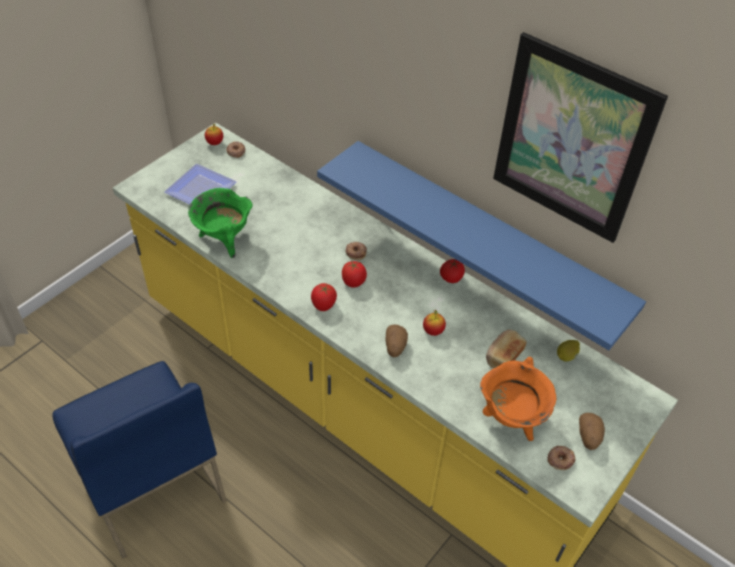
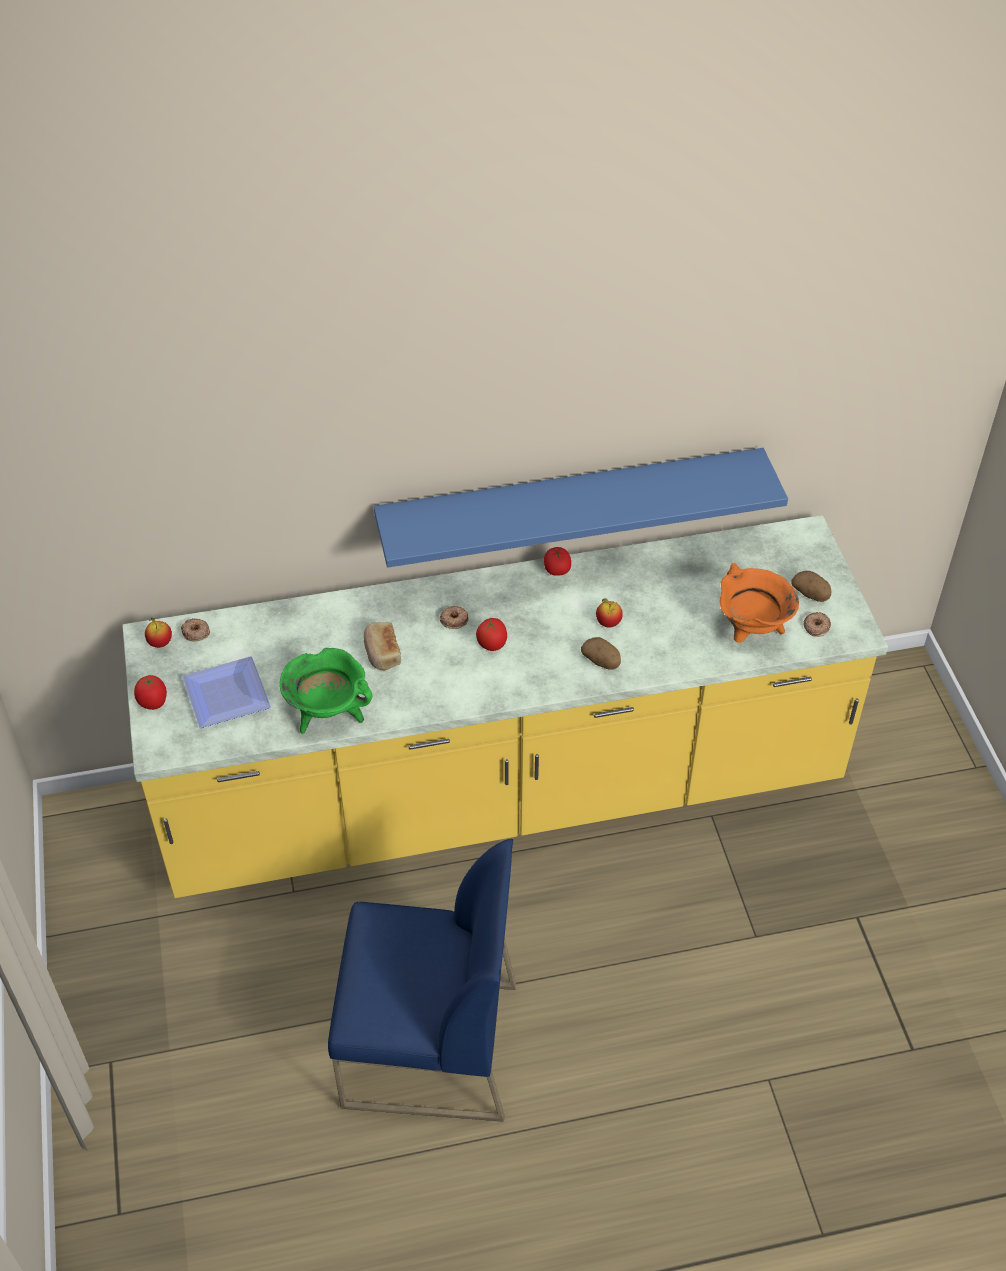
camera: 50 degrees left, 0 degrees up
tomato [311,283,337,311] -> tomato moved to [134,675,167,710]
bread [486,329,527,368] -> bread moved to [364,622,401,671]
picture [493,32,668,243] -> none
lemon [557,340,580,361] -> none

